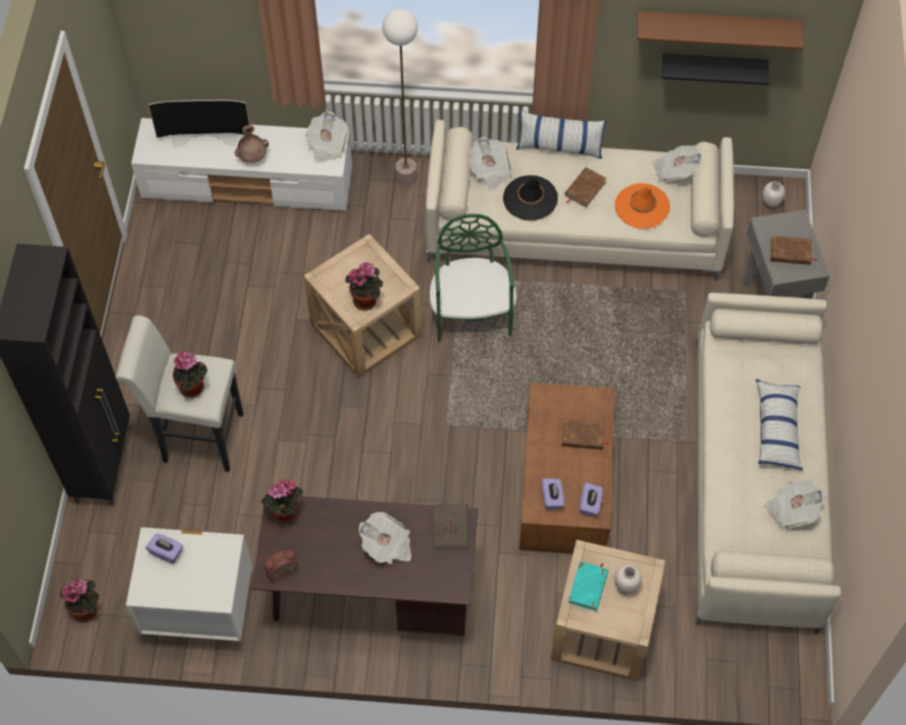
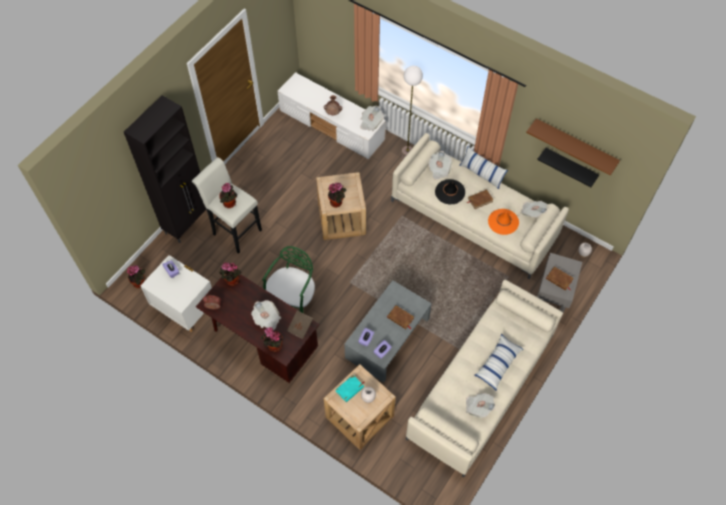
camera: 30 degrees right, 0 degrees up
television [148,100,250,147] -> none
green chair [429,214,517,342] -> green chair moved to [262,246,315,313]
brown coffee table [519,383,615,554] -> grey coffee table [344,280,432,383]
none -> potted plant [261,327,283,352]

